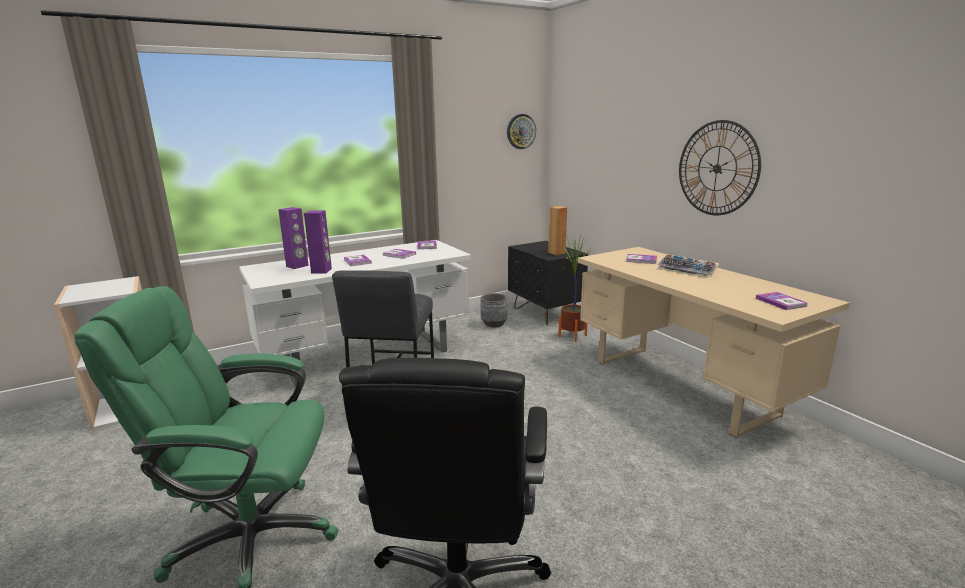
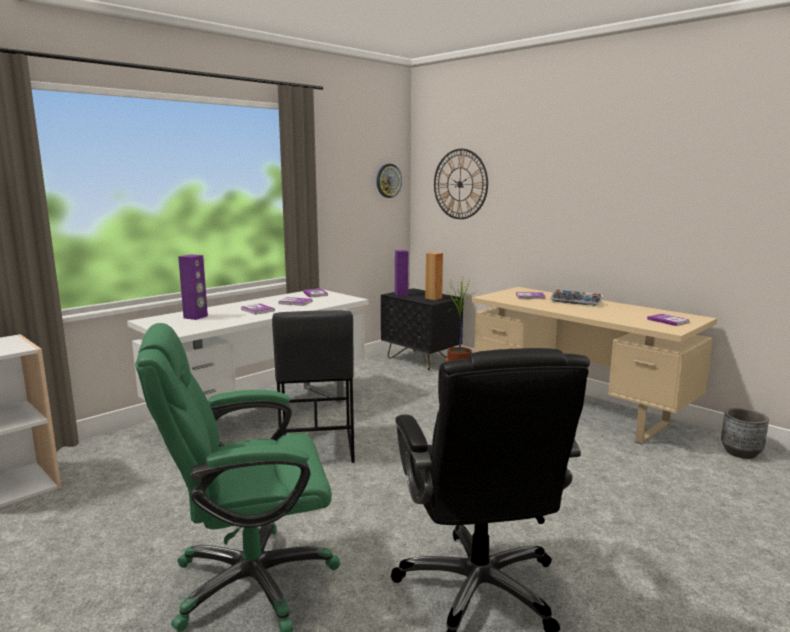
camera: 15 degrees left, 5 degrees down
purple speaker [304,210,332,274] -> purple speaker moved to [395,250,408,296]
grey planter [481,293,508,327] -> grey planter moved to [721,408,769,459]
wall clock [679,120,761,215] -> wall clock moved to [434,149,488,219]

